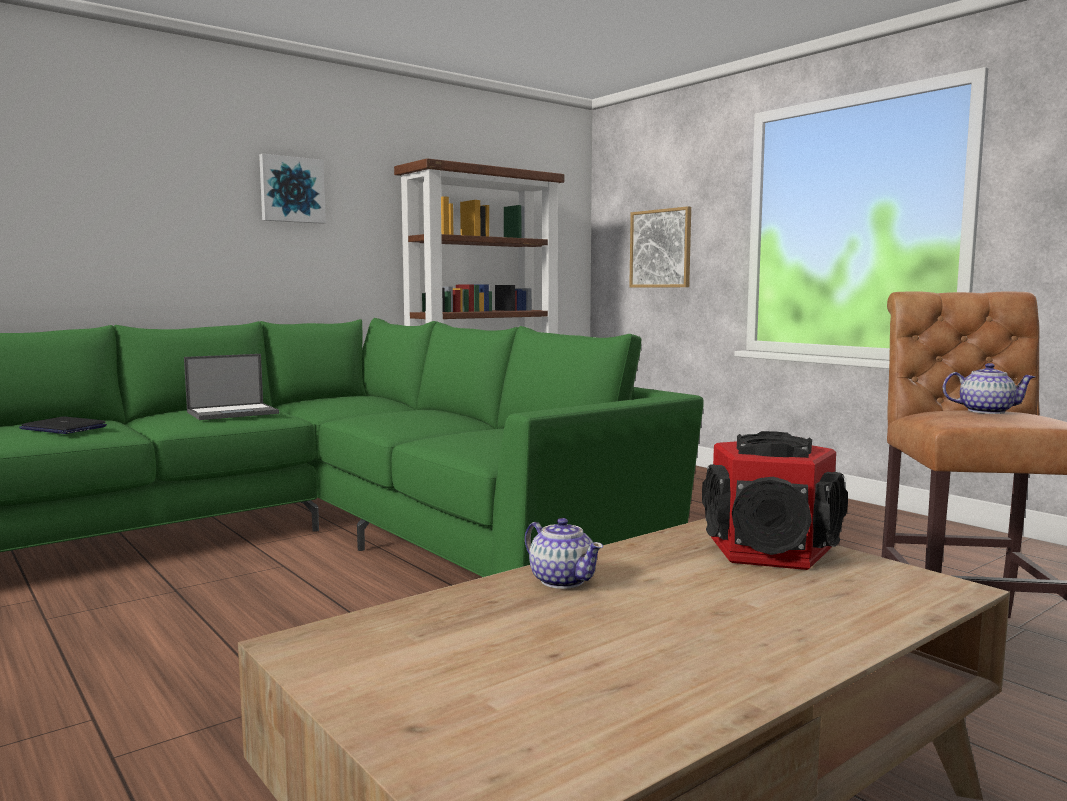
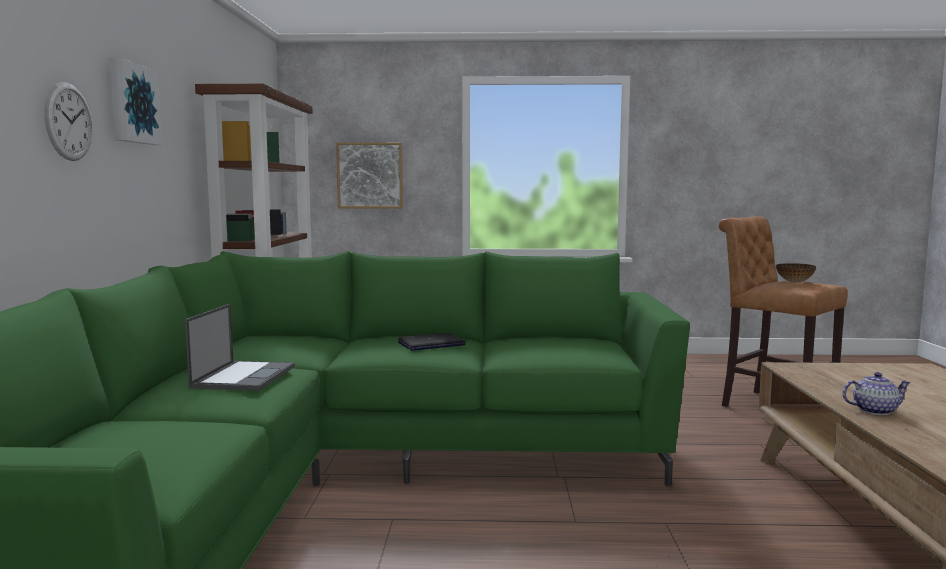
camera: 50 degrees left, 0 degrees up
laptop [19,417,107,434] -> laptop moved to [398,333,466,351]
speaker [702,431,848,570] -> none
teapot [942,363,1035,414] -> bowl [776,263,816,282]
none -> wall clock [44,82,93,161]

